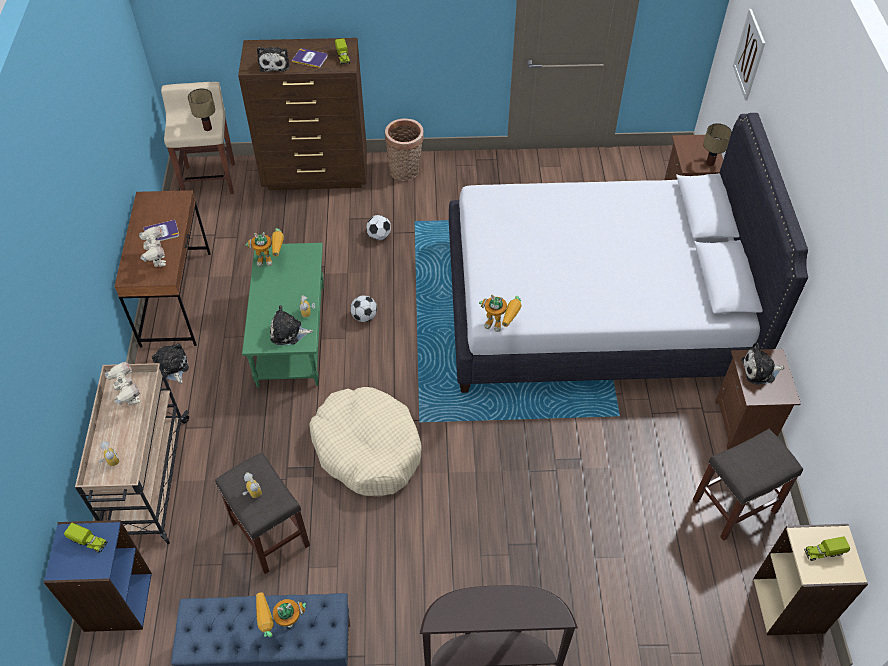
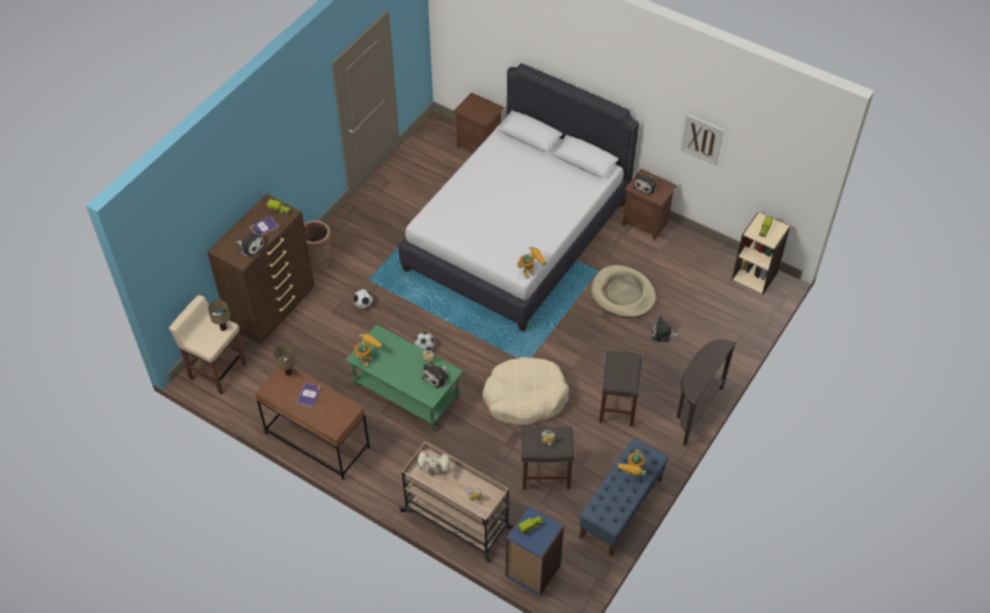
camera: 55 degrees left, 0 degrees up
toy robot [139,226,166,267] -> none
plush toy [152,343,189,384] -> plush toy moved to [651,315,680,342]
grey stool [693,429,803,541] -> grey stool moved to [599,351,642,426]
table lamp [703,123,732,166] -> table lamp moved to [274,345,296,376]
picture [733,9,765,101] -> picture moved to [681,114,724,165]
none -> beige dog bed [591,265,656,318]

